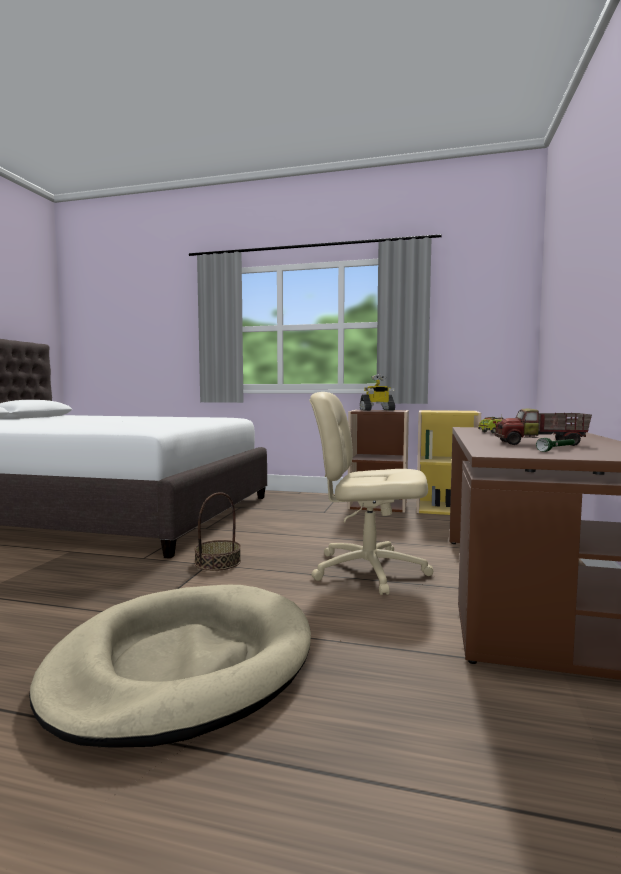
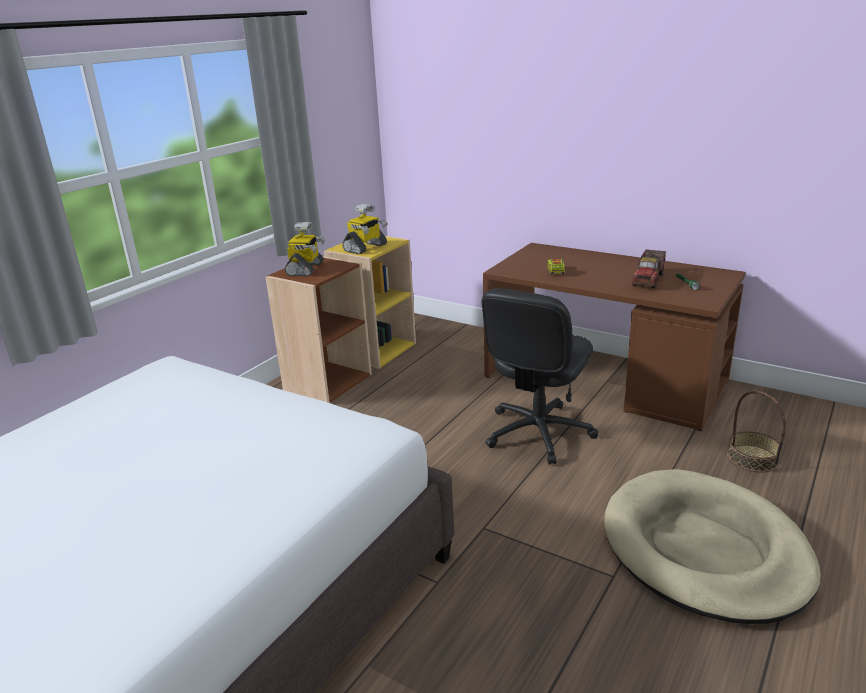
camera: 70 degrees left, 20 degrees up
basket [194,492,241,571] -> basket moved to [727,391,786,473]
beige office chair [310,392,433,595] -> black office chair [482,288,598,465]
none -> toy robot [342,204,387,254]

